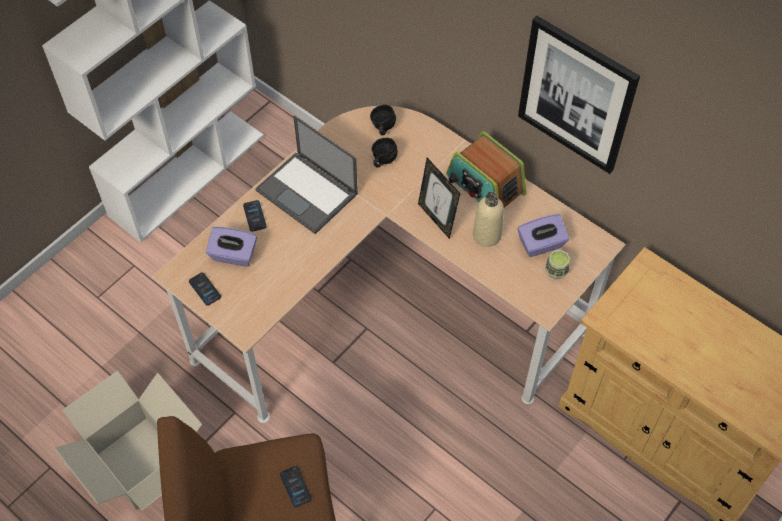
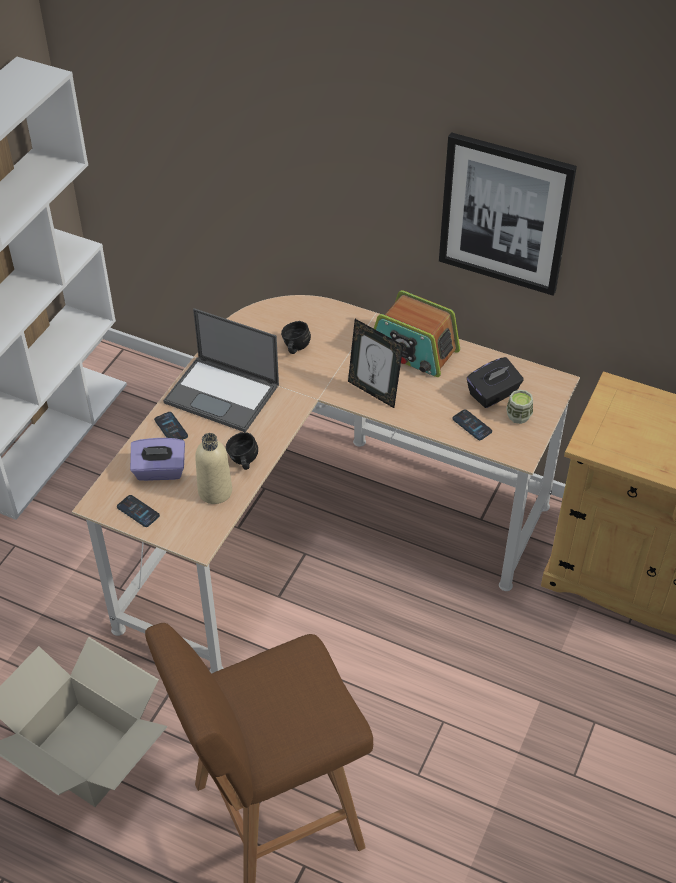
camera: 15 degrees left, 10 degrees down
phone [280,466,312,507] -> phone moved to [452,409,492,440]
black mug [370,104,396,135] -> black mug moved to [226,432,258,470]
beige bottle [473,192,504,247] -> beige bottle moved to [195,433,232,504]
purple tissue box [518,214,569,257] -> black tissue box [467,357,524,408]

